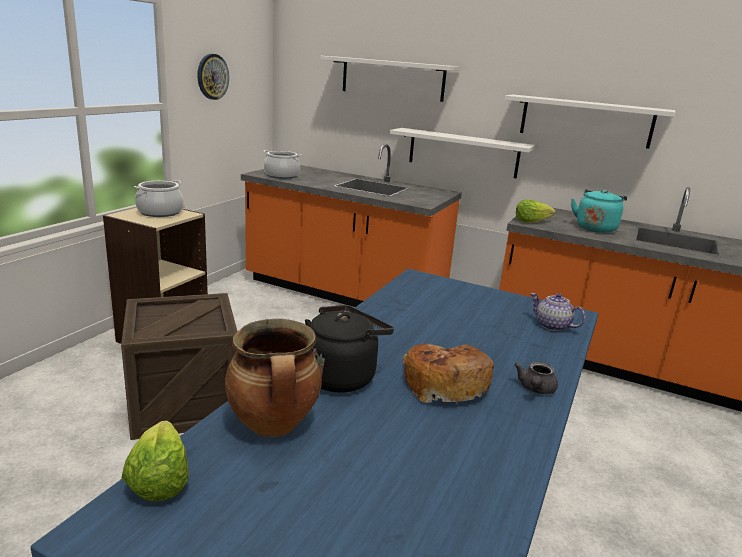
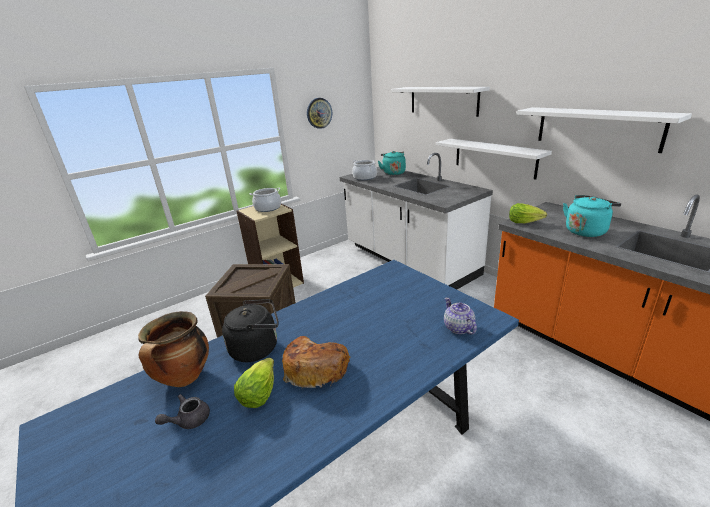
camera: 30 degrees right, 5 degrees up
lettuce [121,421,189,501] -> lettuce moved to [234,358,274,408]
orange counter [241,144,462,307] -> white counter [340,153,493,290]
grey teapot [514,362,558,394] -> grey teapot moved to [155,394,210,429]
none -> turquoise kettle [378,151,406,175]

